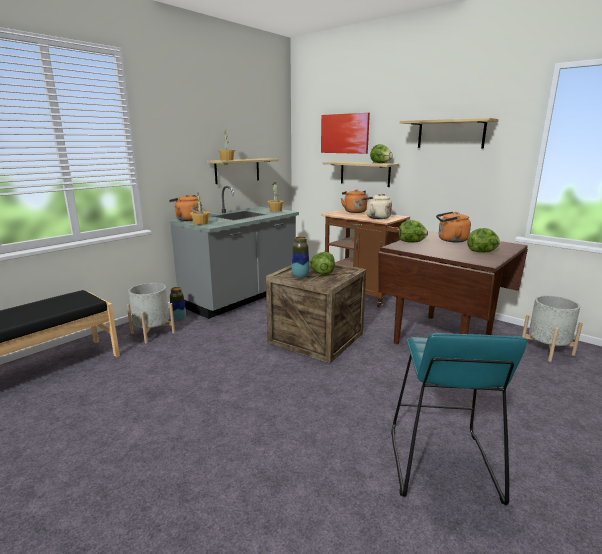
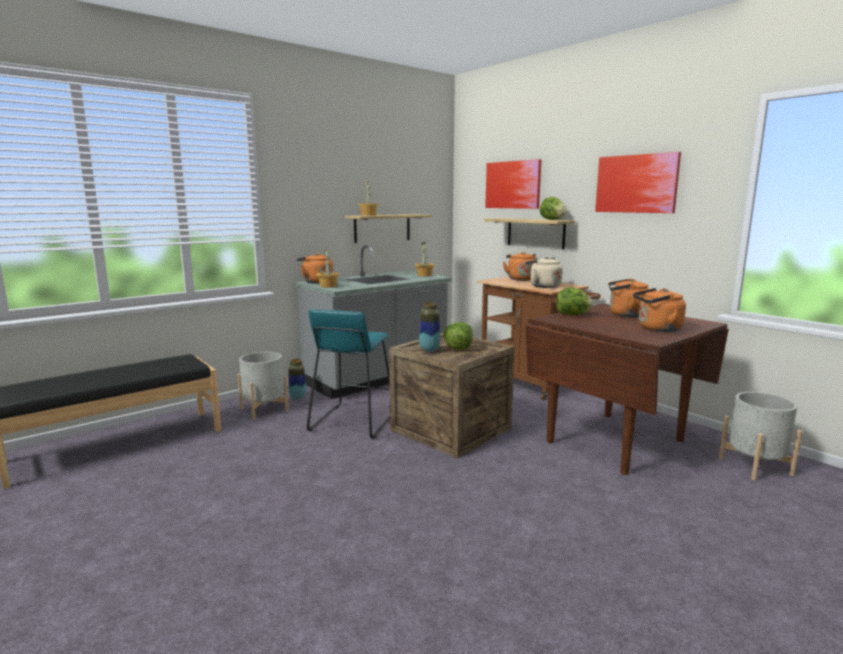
camera: 10 degrees right, 5 degrees down
turquoise stool [391,333,527,505] -> turquoise stool moved to [307,309,390,439]
shelf [400,118,499,149] -> picture [595,152,681,213]
lettuce [467,228,500,252] -> orange kettle [633,288,686,332]

